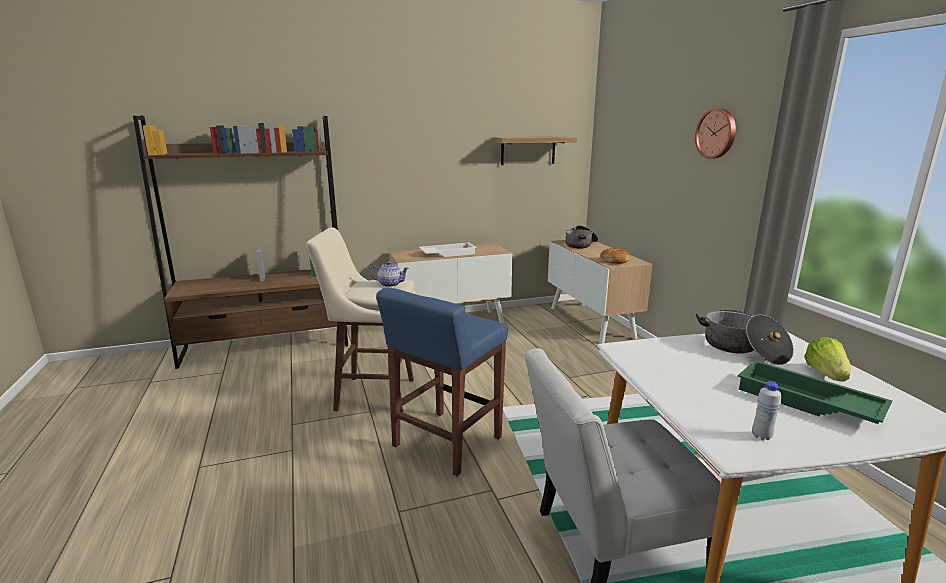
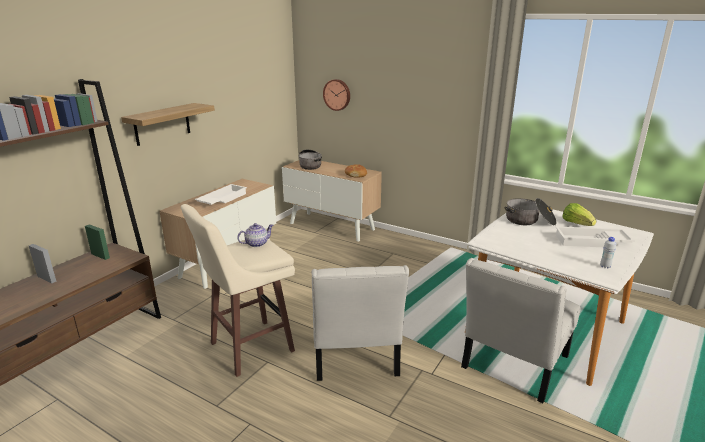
camera: 40 degrees left, 5 degrees up
blue stool [376,287,508,476] -> white chair [311,265,409,381]
shelf [492,136,577,165] -> shelf moved to [121,103,215,146]
wall clock [695,108,736,159] -> wall clock moved to [323,79,350,111]
green tray [738,360,892,424] -> white tray [556,226,635,247]

